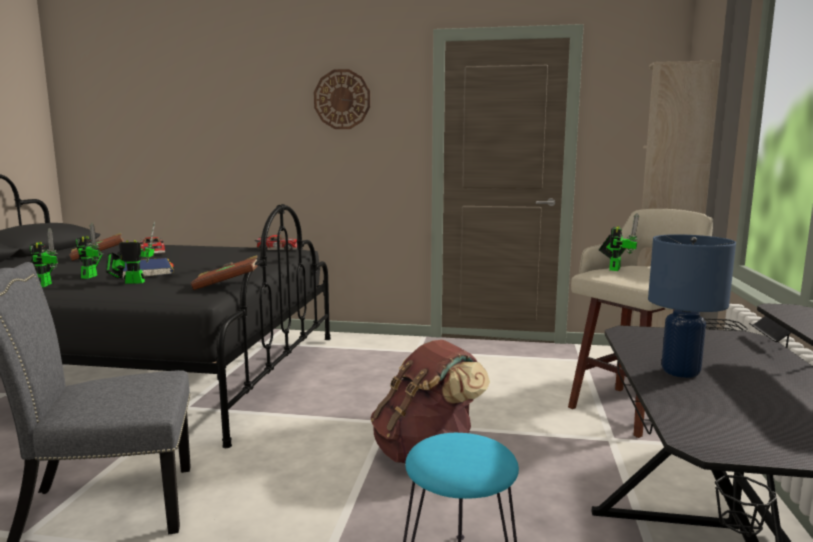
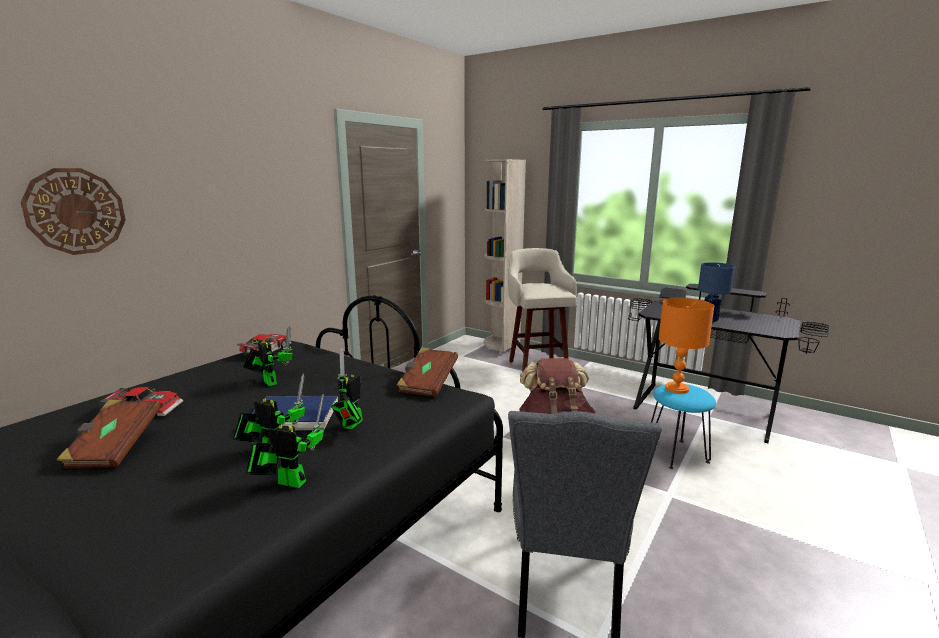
camera: 65 degrees left, 5 degrees up
wall clock [314,69,370,129] -> wall clock moved to [20,168,126,255]
toy robot [599,213,639,271] -> toy robot moved to [243,327,293,386]
none -> orange table lamp [658,298,714,394]

